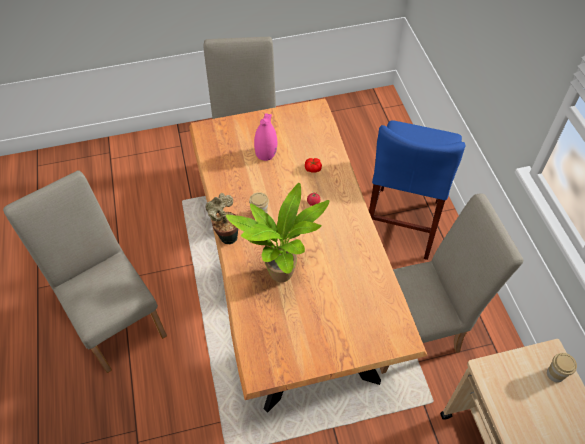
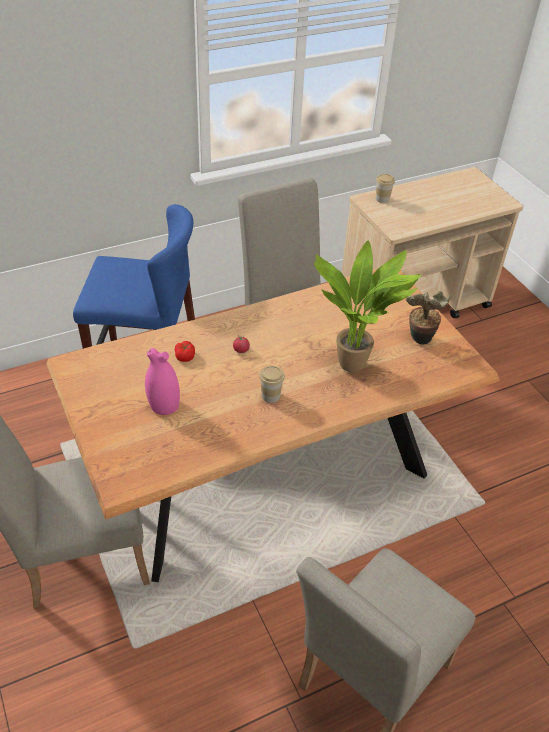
camera: 105 degrees left, 10 degrees down
potted plant [205,193,238,244] -> potted plant moved to [406,291,450,345]

